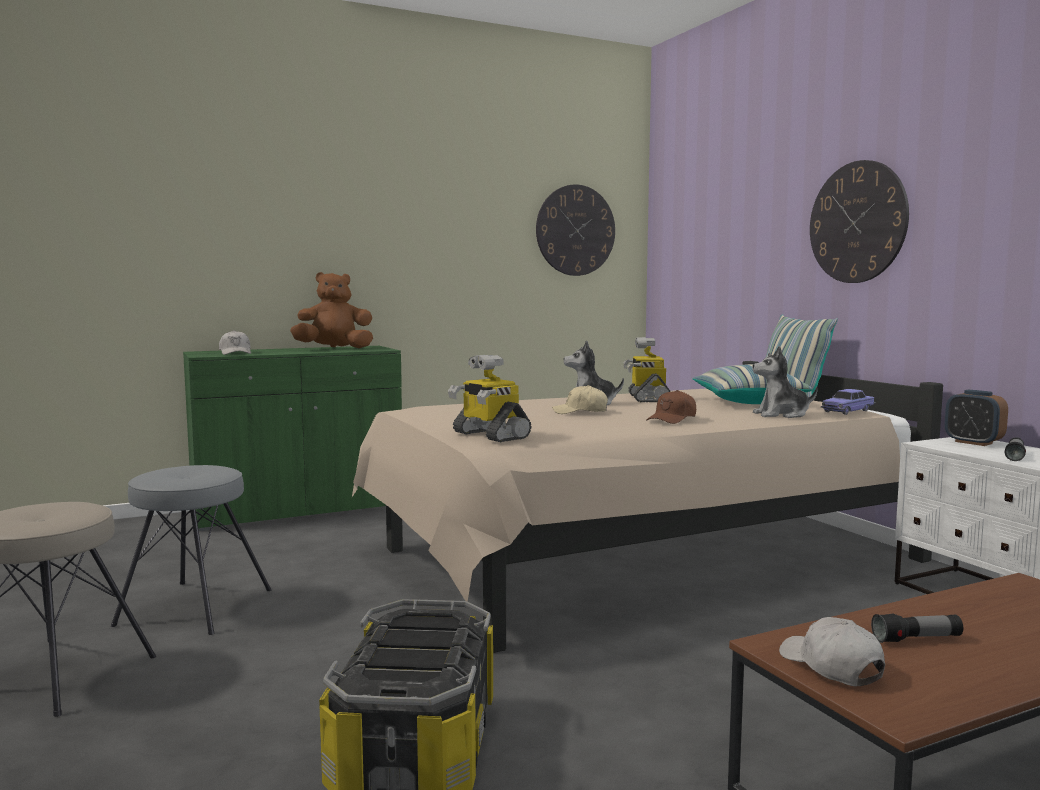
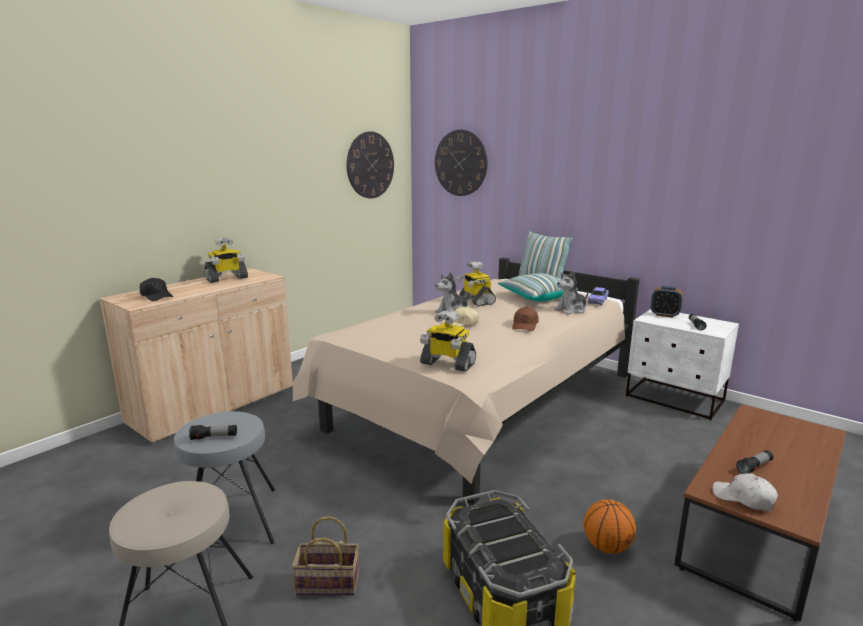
camera: 25 degrees left, 10 degrees up
green cabinet [183,346,402,531] -> beige cabinet [99,268,293,444]
white cap [219,330,251,355] -> black cap [140,278,173,301]
brown plush toy [290,272,373,348] -> toy robot [204,237,248,283]
wall clock [810,160,909,283] -> wall clock moved to [435,130,488,196]
none -> flashlight [189,425,237,440]
none -> basket [292,516,359,595]
none -> basketball [584,499,636,553]

